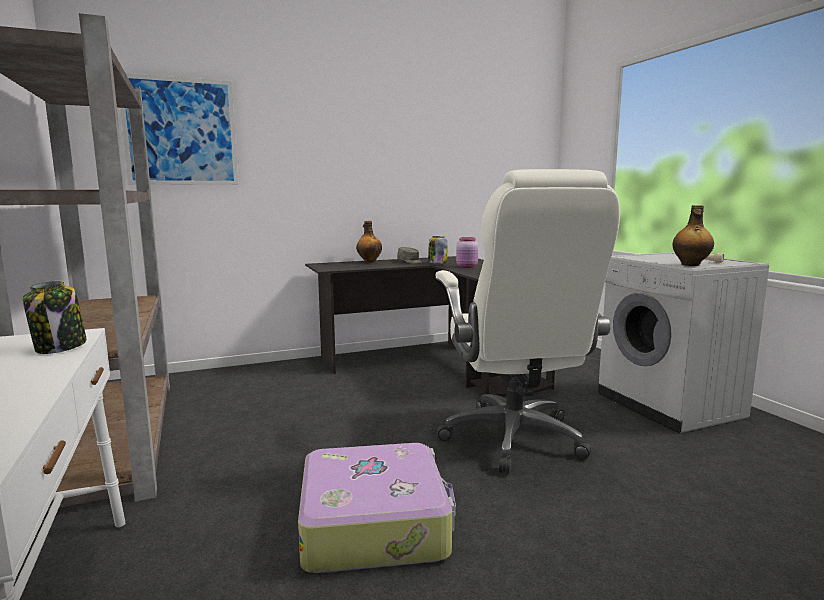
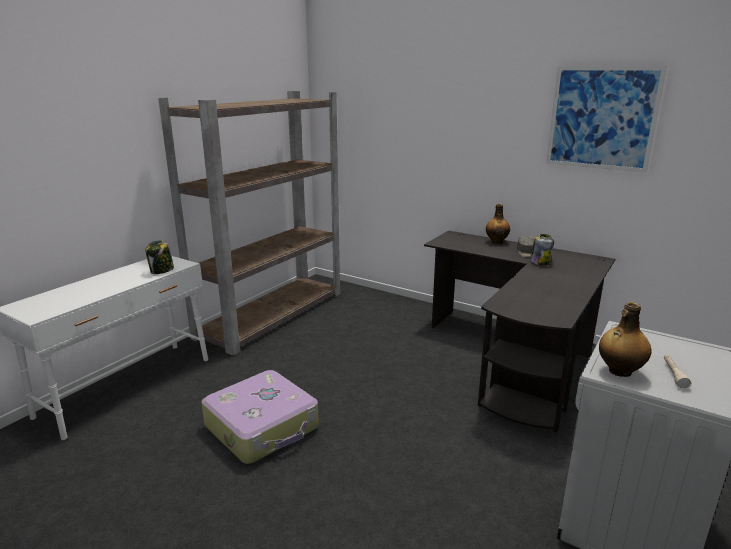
camera: 55 degrees right, 10 degrees up
picture [121,74,238,185] -> picture moved to [546,66,667,173]
white office chair [436,169,620,474] -> none
pink jar [456,237,478,268] -> none

